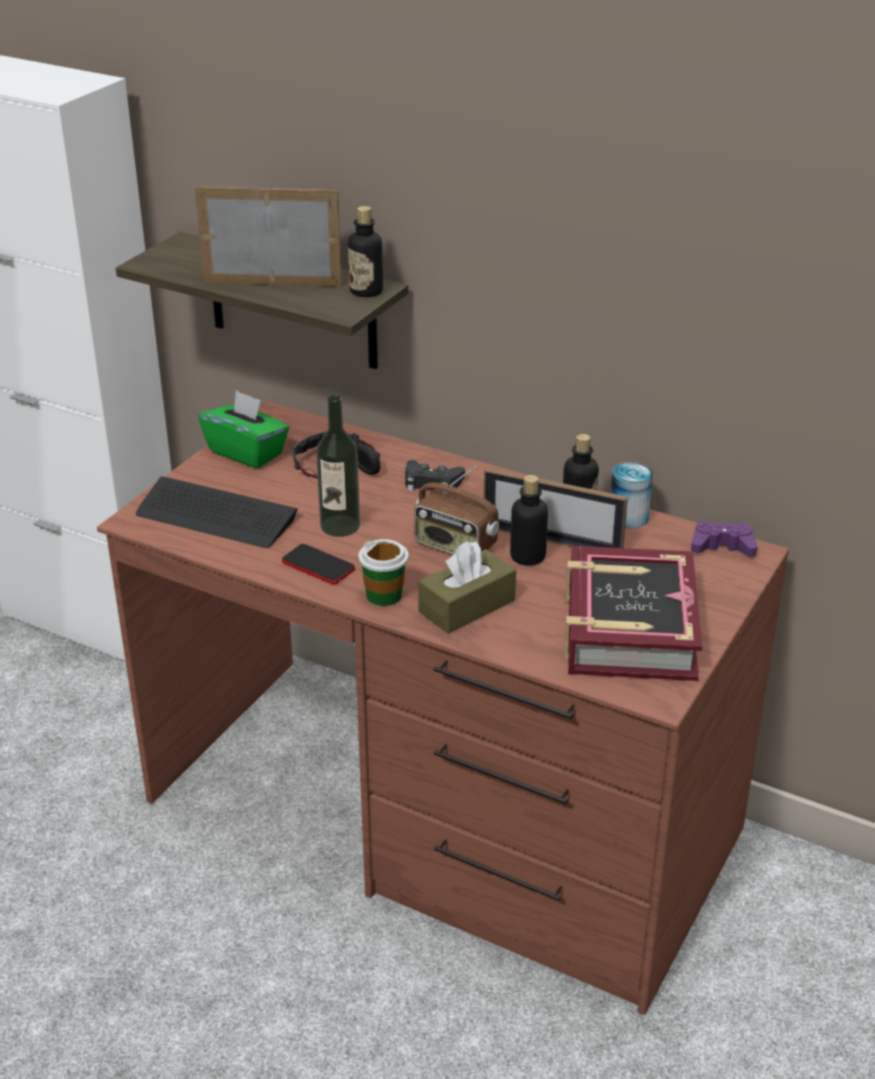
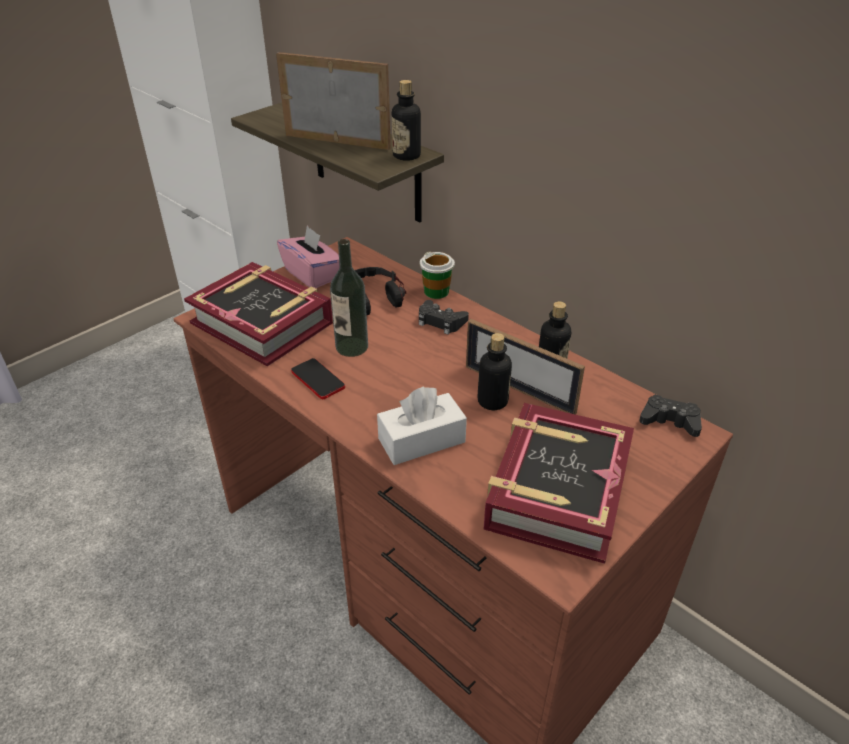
camera: 15 degrees right, 5 degrees up
keyboard [136,477,298,548] -> book [184,262,333,367]
green tissue box [198,390,289,469] -> pink tissue box [277,226,340,288]
cup [359,539,409,606] -> cup moved to [420,252,455,299]
radio [414,466,499,555] -> none
brown tissue box [418,541,516,634] -> white tissue box [377,387,467,465]
can [611,462,653,529] -> none
purple game controller [691,521,757,556] -> black game controller [639,394,702,437]

